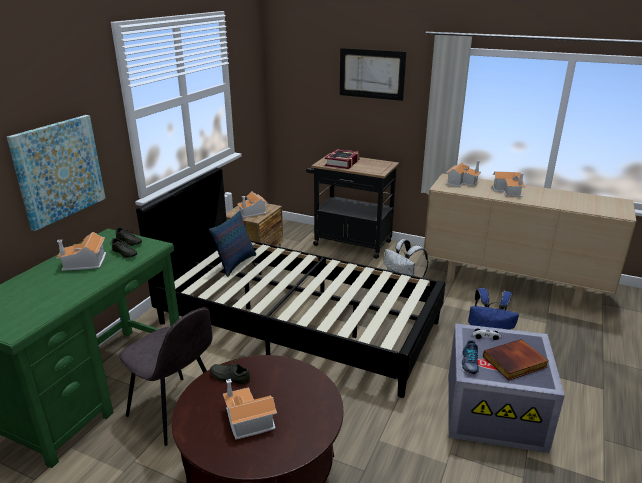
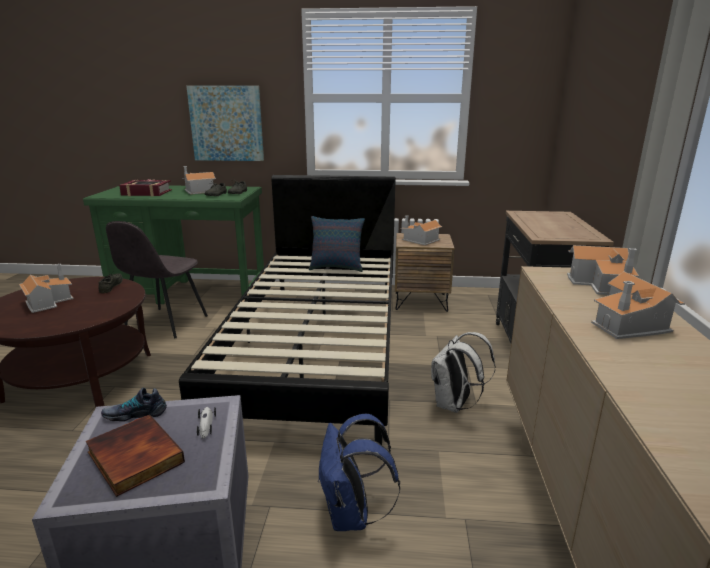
camera: 70 degrees right, 5 degrees down
book [325,149,360,169] -> book moved to [119,179,172,196]
picture [340,48,406,101] -> none

